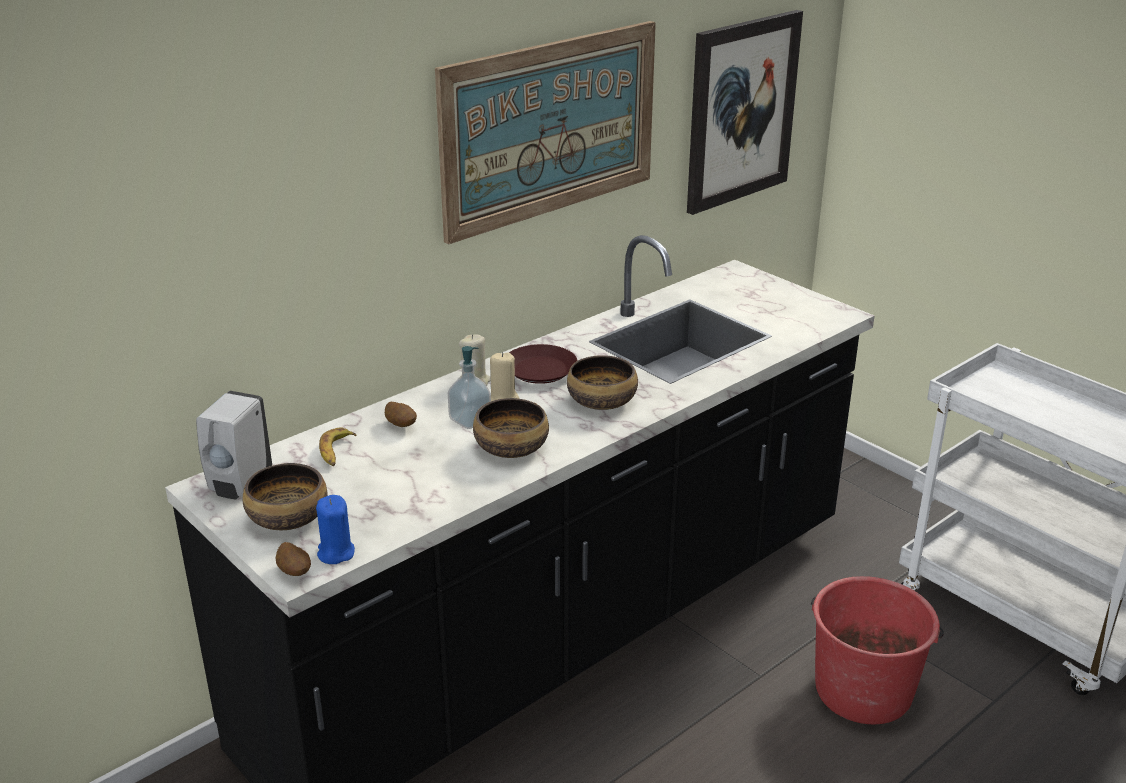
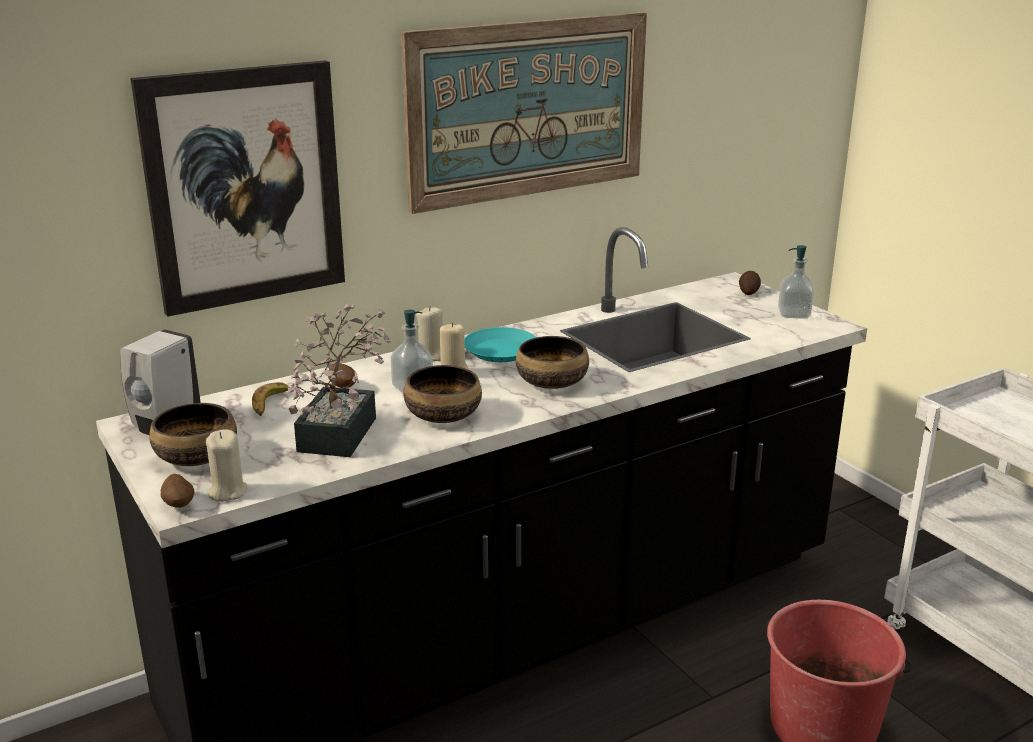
camera: 10 degrees right, 5 degrees down
blue candle [316,495,355,564] -> beige candle [206,429,247,502]
brown plate [509,344,578,384] -> turquoise plate [465,327,536,362]
picture [687,10,803,215] -> picture moved to [130,60,345,317]
none -> potted plant [288,303,390,457]
none -> potato [739,271,761,295]
none -> soap dispenser [778,245,814,319]

